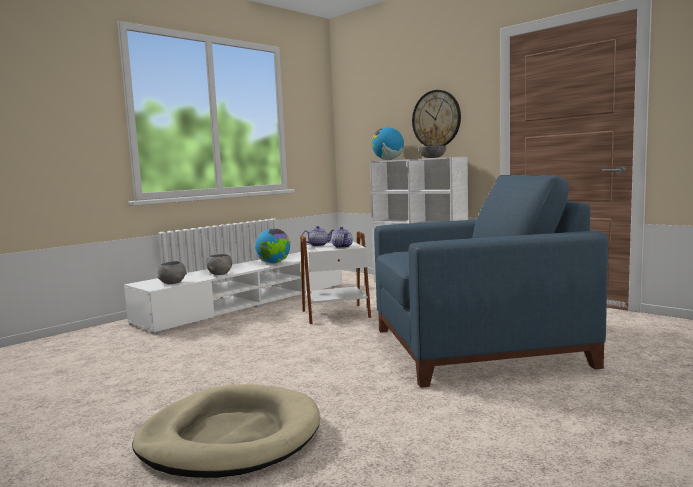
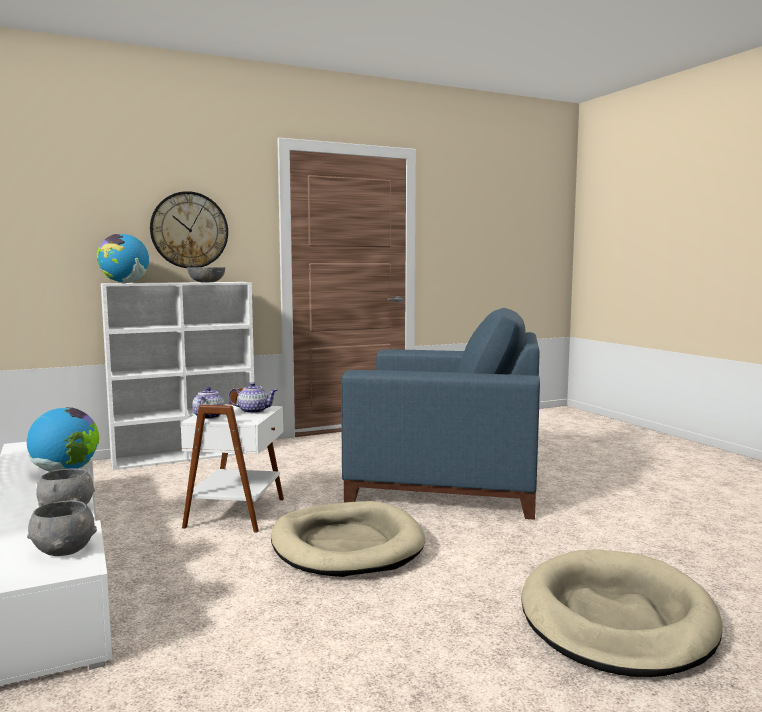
camera: 70 degrees left, 0 degrees up
blue armchair [374,175,608,388] -> blue armchair turned 90 degrees clockwise [341,308,540,520]
none -> beige dog bed [271,501,426,577]

